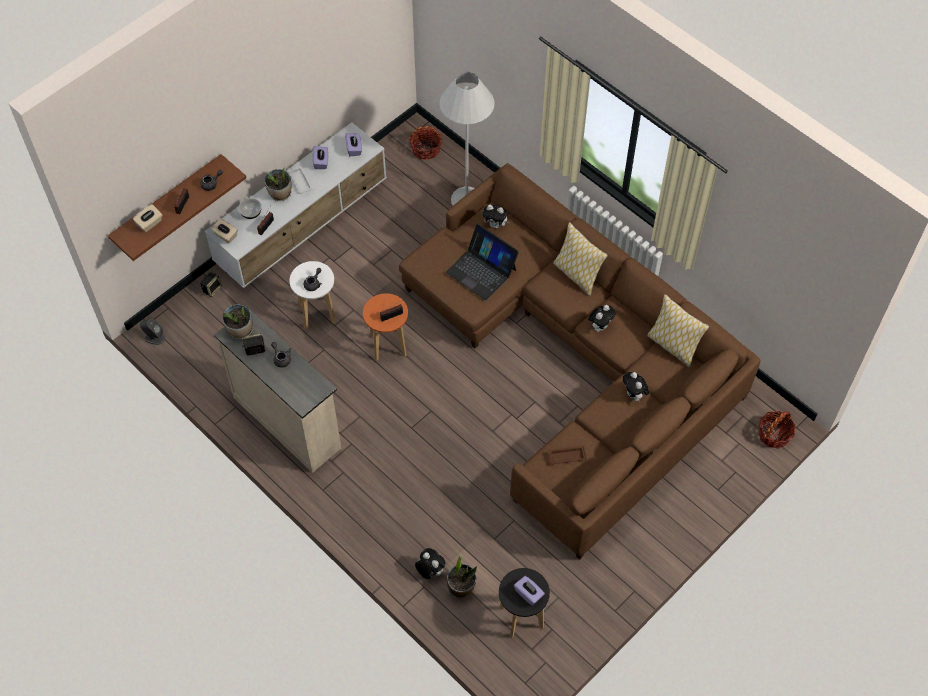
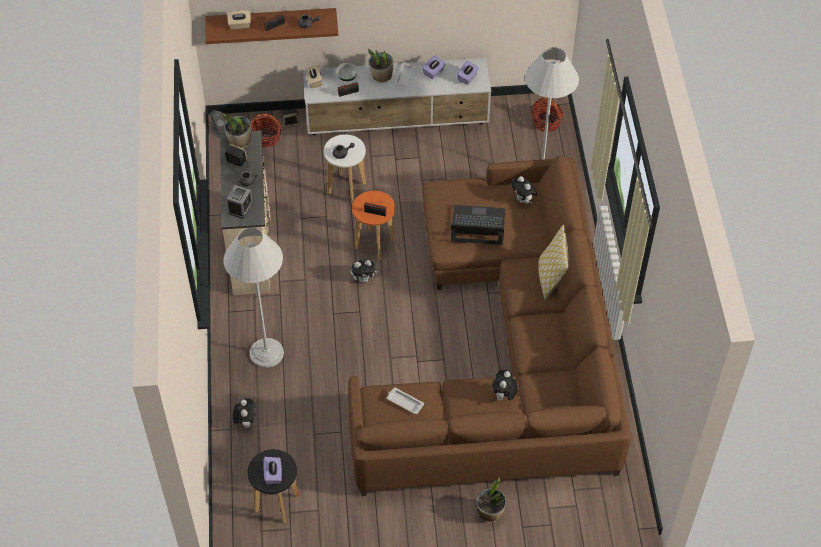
camera: 40 degrees right, 5 degrees down
laptop [446,224,519,301] -> laptop turned 105 degrees clockwise [451,205,505,245]
potted plant [447,554,477,598] -> potted plant moved to [476,478,506,523]
brown tray [548,446,587,464] -> white tray [387,388,424,414]
plush toy [589,305,616,332] -> plush toy moved to [351,260,379,283]
pillow [647,294,709,367] -> none
basket [758,411,796,449] -> basket moved to [251,114,282,148]
none -> white floor lamp [223,227,284,368]
none -> alarm clock [227,185,253,219]

